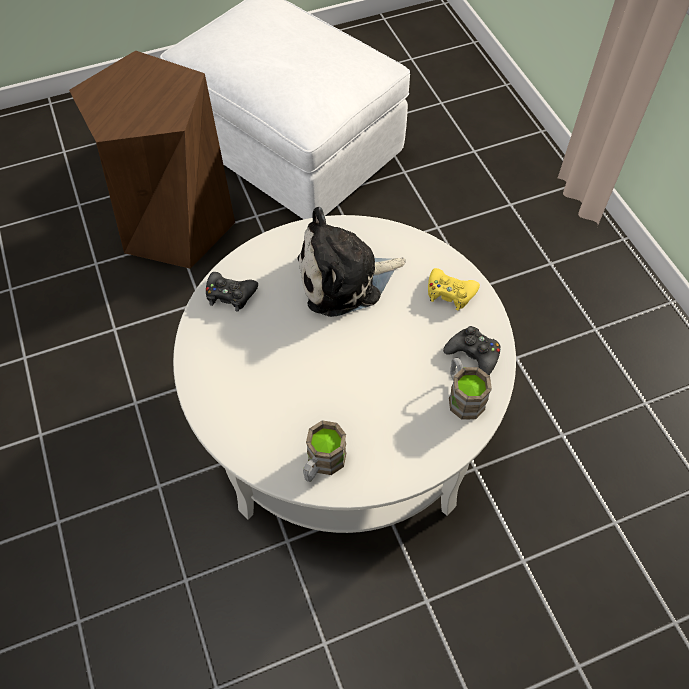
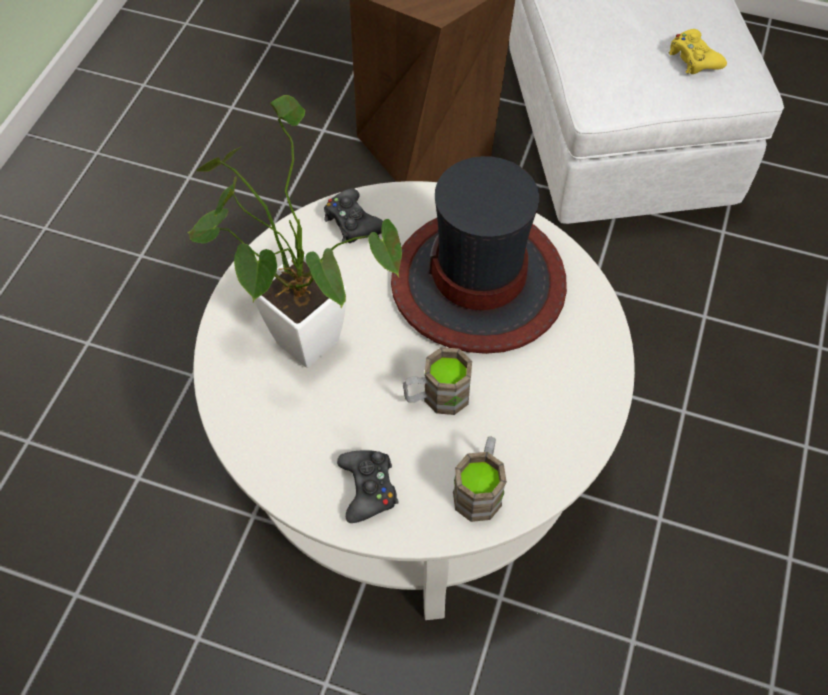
camera: 40 degrees right, 0 degrees up
plush toy [298,207,406,317] -> hat [391,156,567,354]
brown mug [303,421,346,482] -> brown mug moved to [403,347,472,415]
yellow game controller [428,268,480,311] -> yellow game controller moved to [669,29,727,74]
black game controller [443,326,500,375] -> black game controller moved to [337,450,399,523]
none -> potted plant [187,95,402,368]

